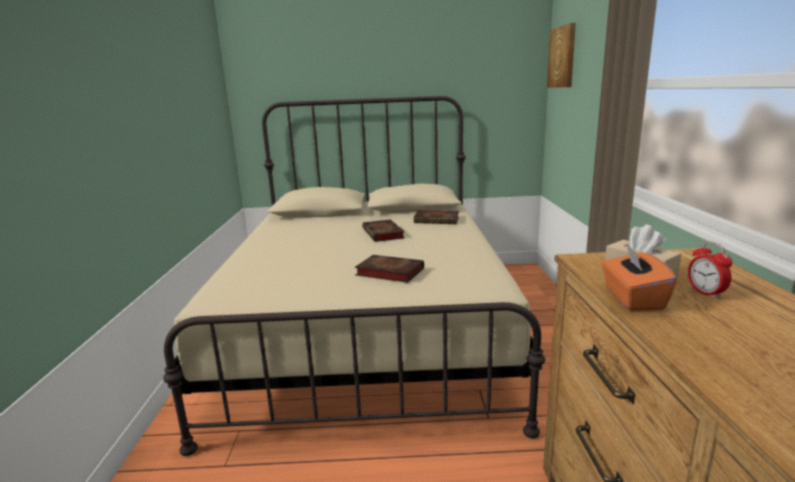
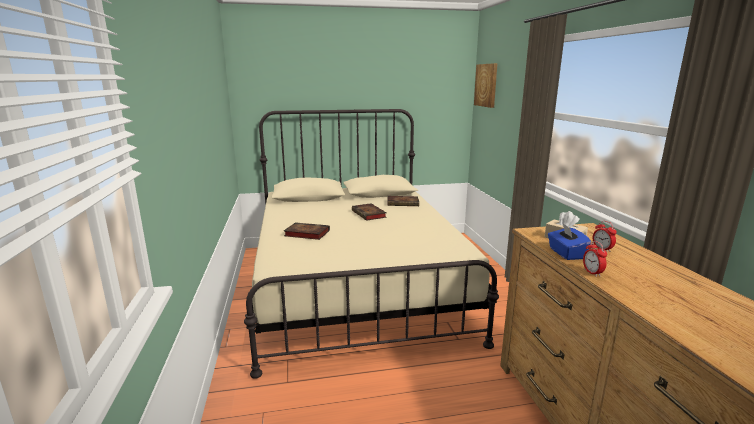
camera: 10 degrees left, 0 degrees up
book [355,255,424,283] -> book moved to [284,222,330,240]
orange tissue box [602,243,677,311] -> blue tissue box [548,224,591,260]
none -> alarm clock [583,241,607,277]

